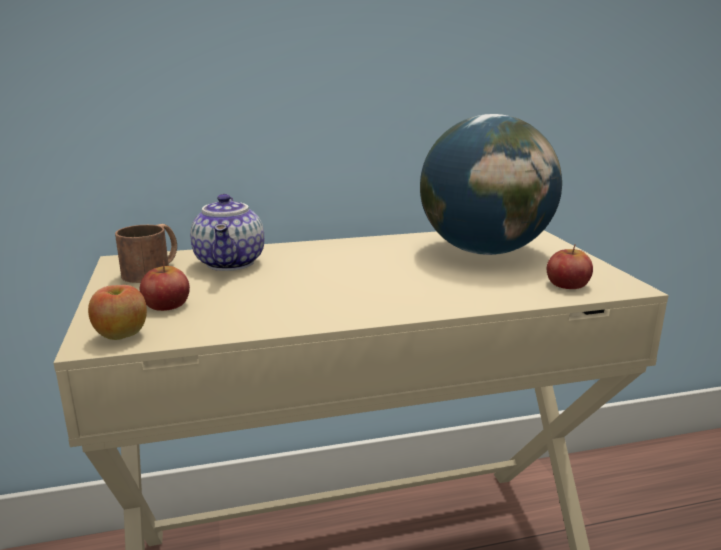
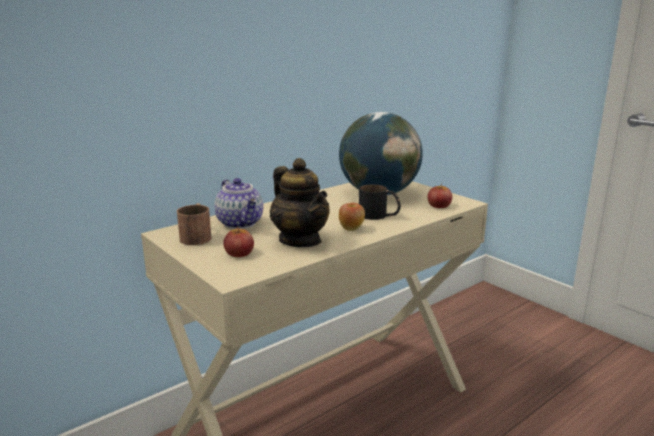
camera: 25 degrees left, 0 degrees up
apple [88,285,147,340] -> apple moved to [339,203,365,231]
none -> teapot [270,158,330,247]
none -> black mug [359,184,401,220]

